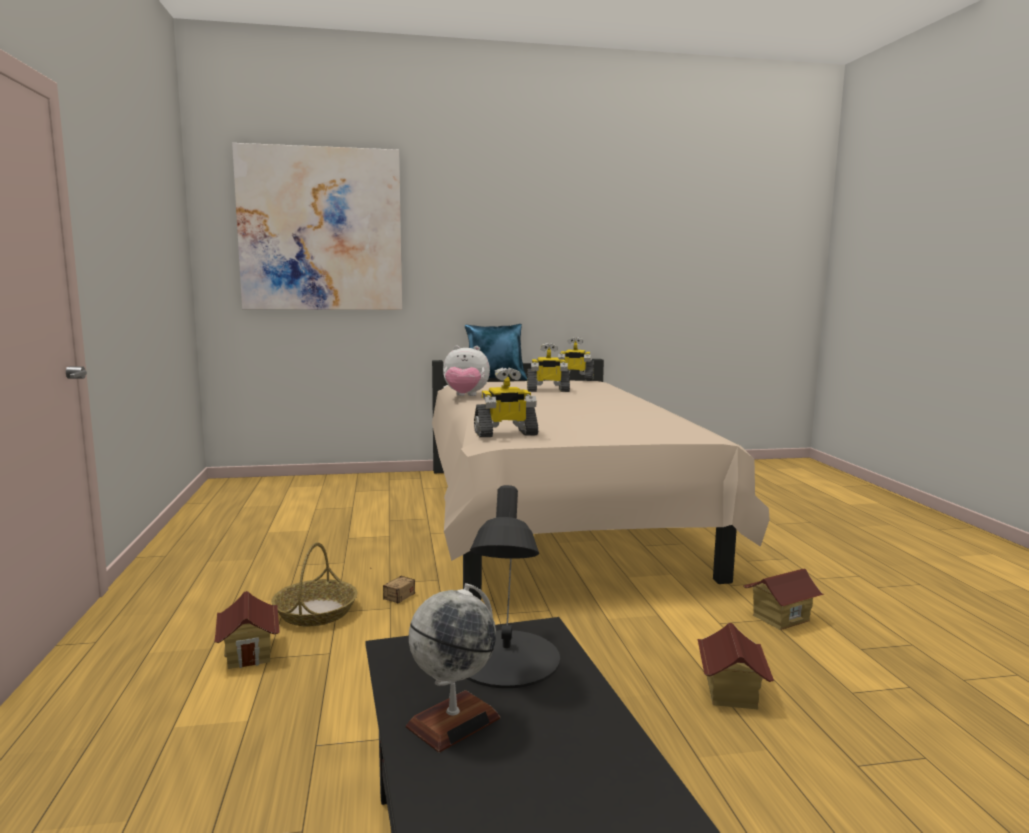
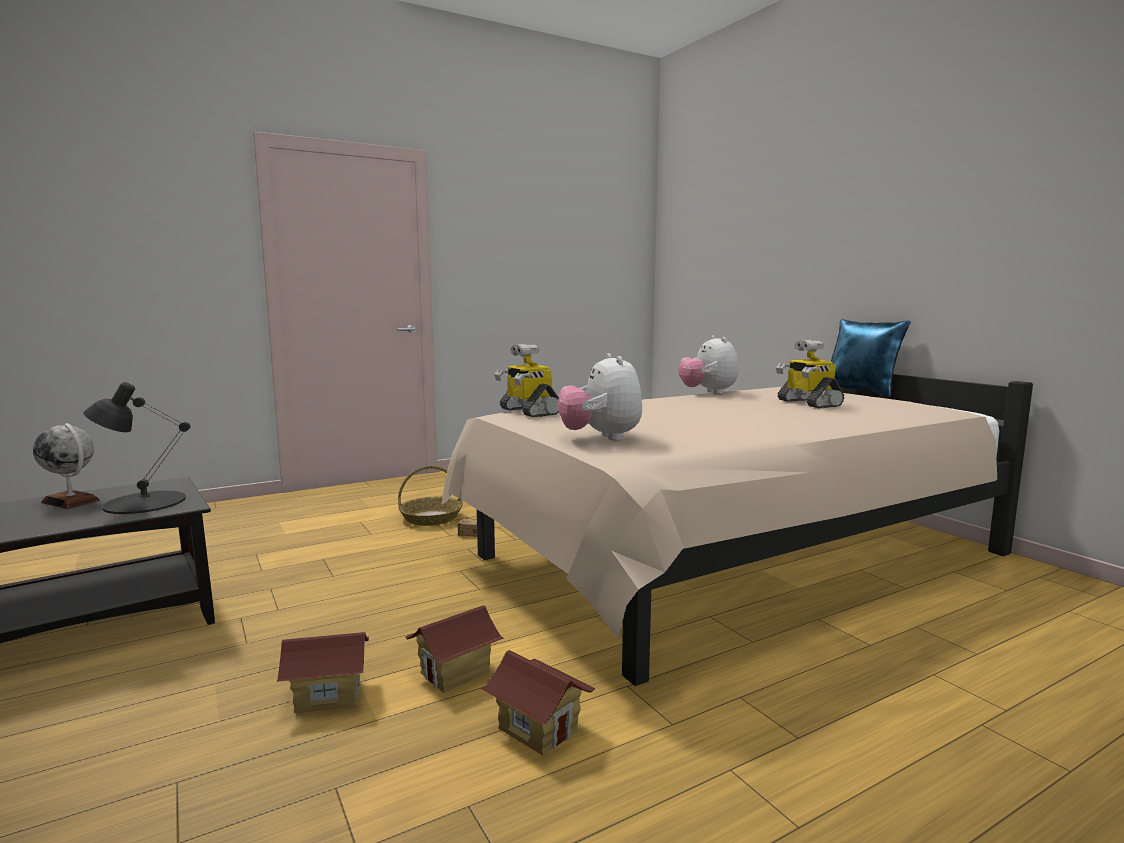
camera: 70 degrees right, 0 degrees up
toy house [214,591,280,669] -> toy house moved to [405,605,504,693]
picture [232,143,402,310] -> none
toy robot [558,337,594,381] -> none
none -> plush toy [558,353,642,441]

